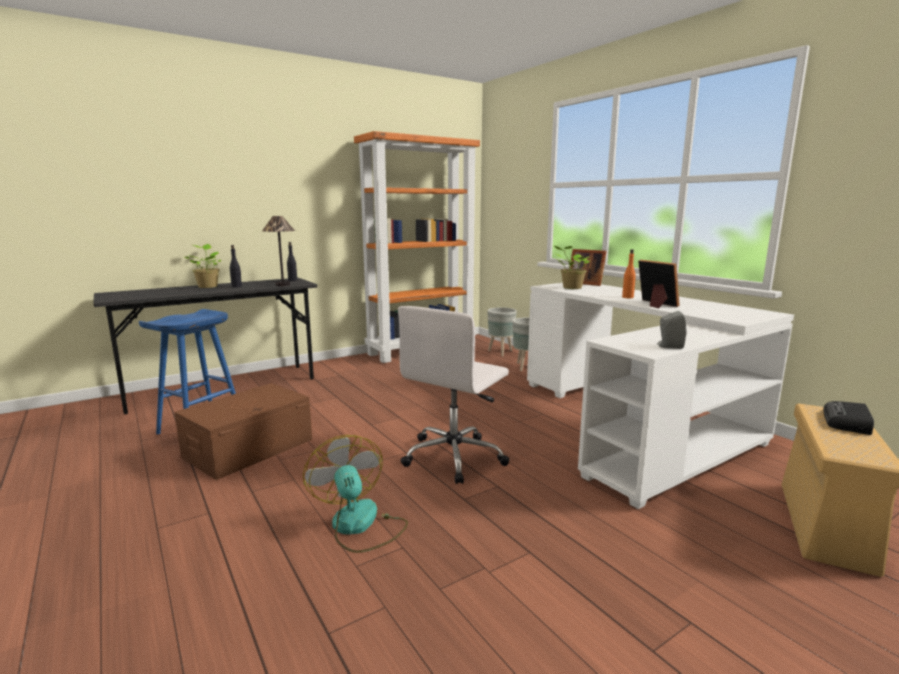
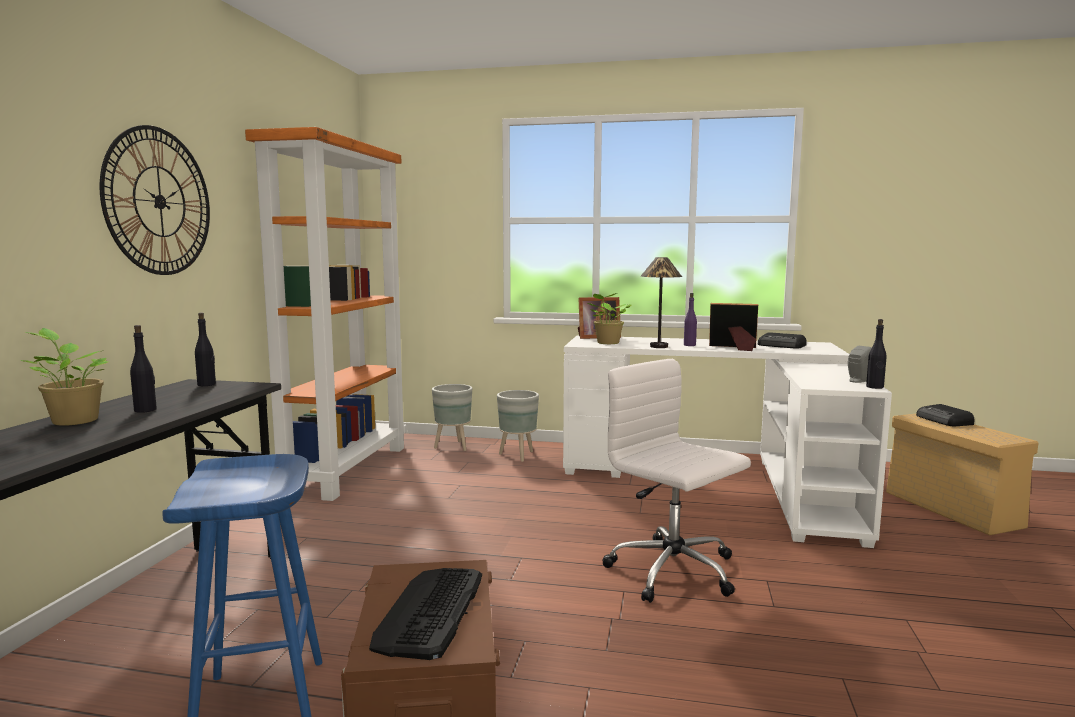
camera: 45 degrees left, 5 degrees down
table lamp [262,216,295,286] -> table lamp moved to [641,257,682,348]
fan [303,435,408,553] -> none
white office chair [398,306,509,484] -> white office chair turned 150 degrees clockwise [602,359,751,603]
orange bottle [622,249,636,298] -> purple bottle [684,293,697,346]
none -> wall clock [100,125,210,275]
none -> keyboard [369,568,482,660]
none -> radio [758,332,807,349]
none -> black bottle [866,319,886,389]

